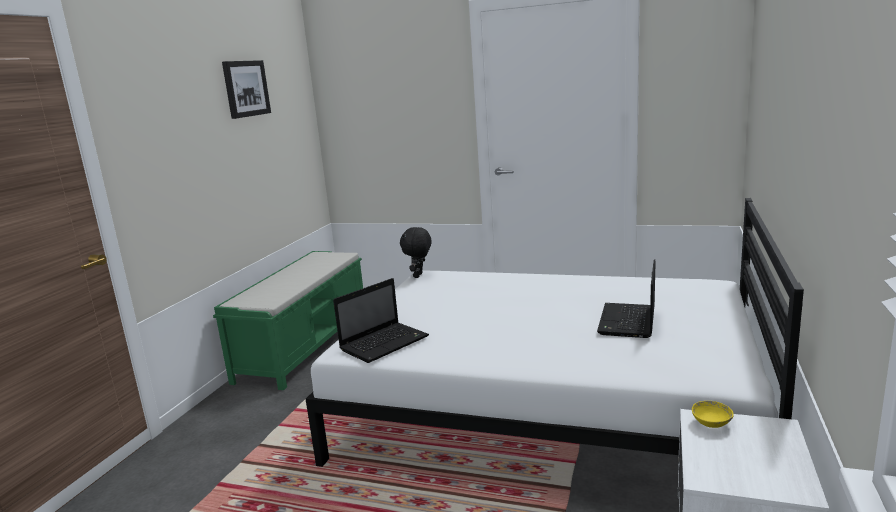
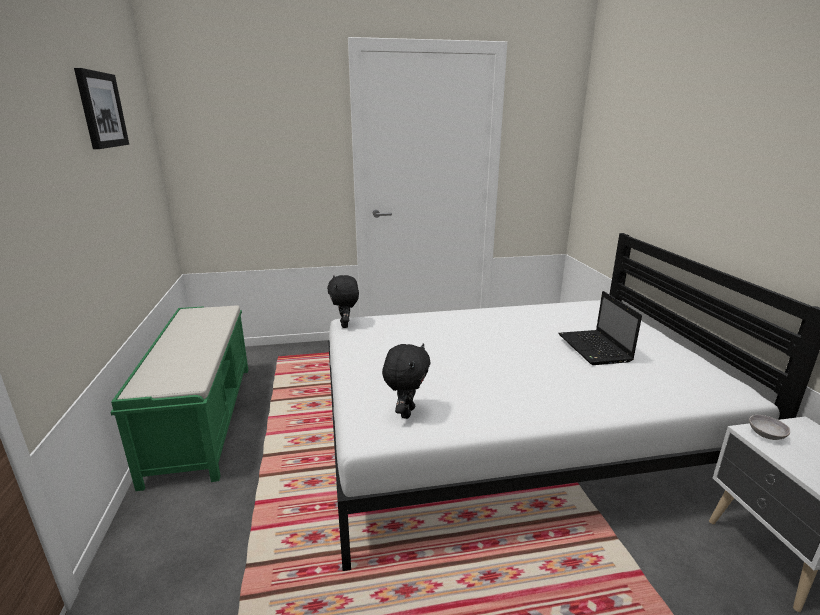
camera: 30 degrees left, 5 degrees up
laptop [333,278,429,363] -> black plush toy [382,343,430,419]
yellow bowl [692,401,734,428] -> grey bowl [749,415,790,440]

